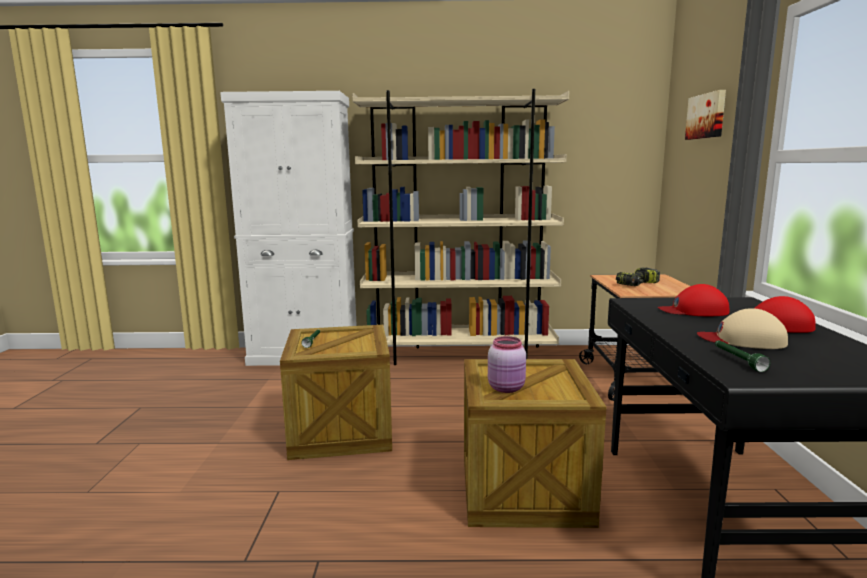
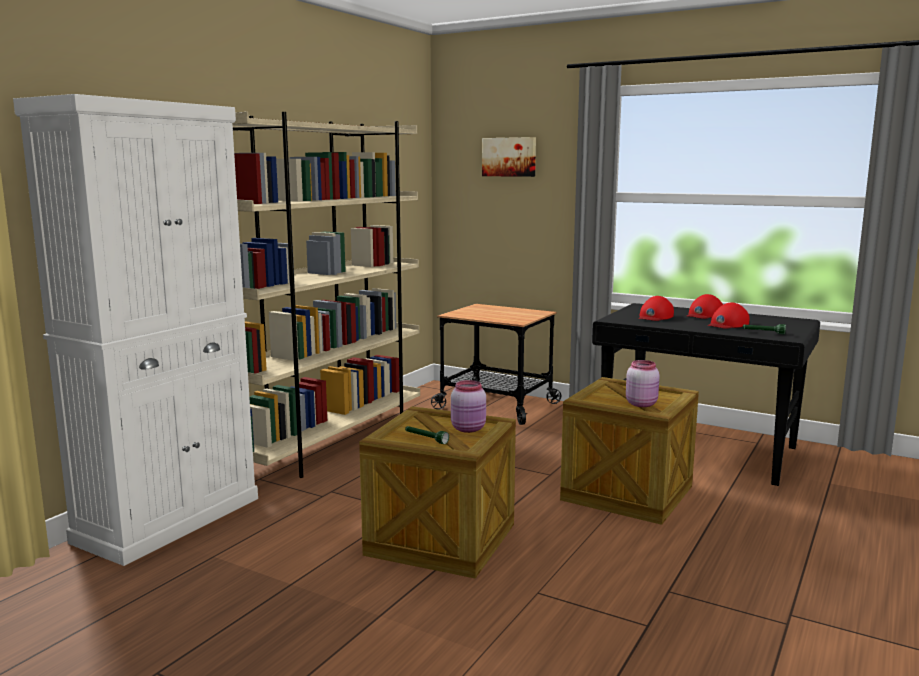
camera: 60 degrees left, 0 degrees up
power drill [616,267,660,286] -> none
beige cap [697,308,788,349] -> red cap [707,302,749,329]
none -> pink jar [451,380,486,433]

